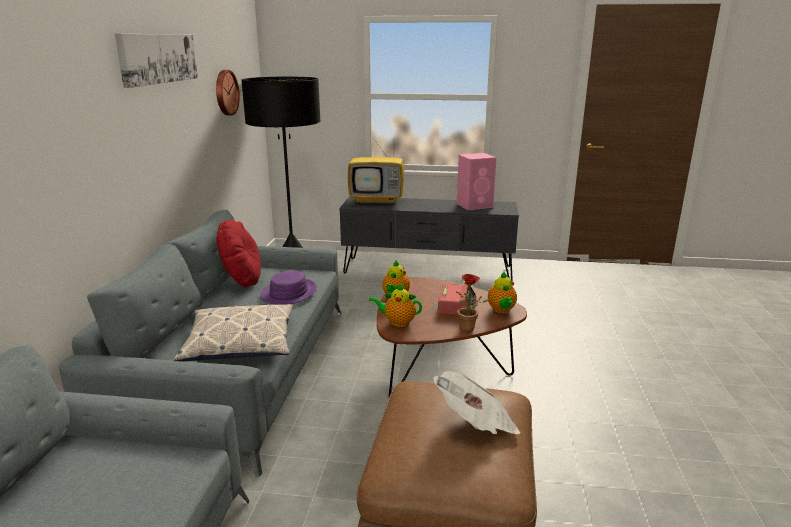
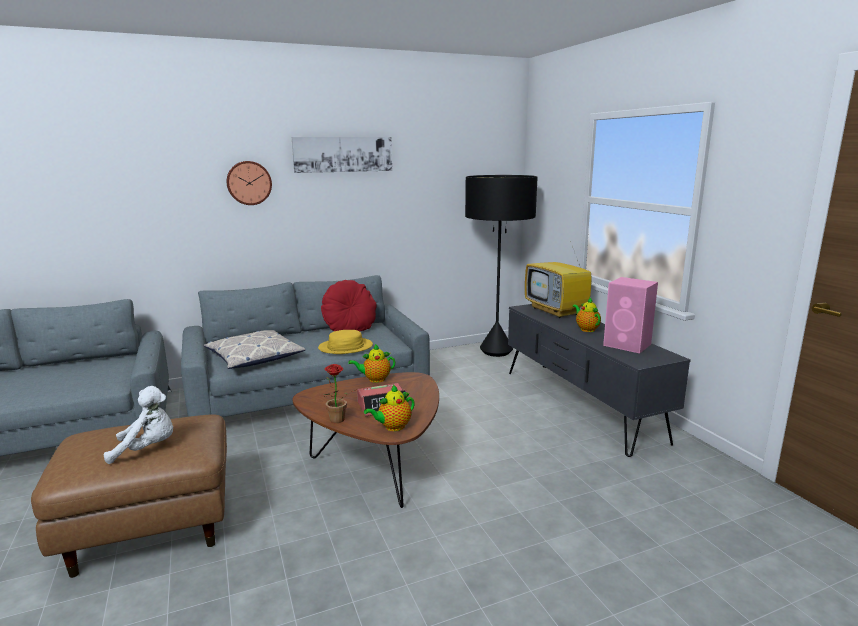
camera: 60 degrees right, 5 degrees down
wall clock [216,70,240,116] -> wall clock moved to [226,161,272,205]
purple hat [260,270,317,305] -> yellow hat [318,330,373,354]
teapot [369,283,422,327] -> teapot moved to [573,298,601,332]
newspaper [433,371,520,434] -> white plush toy [103,386,173,464]

